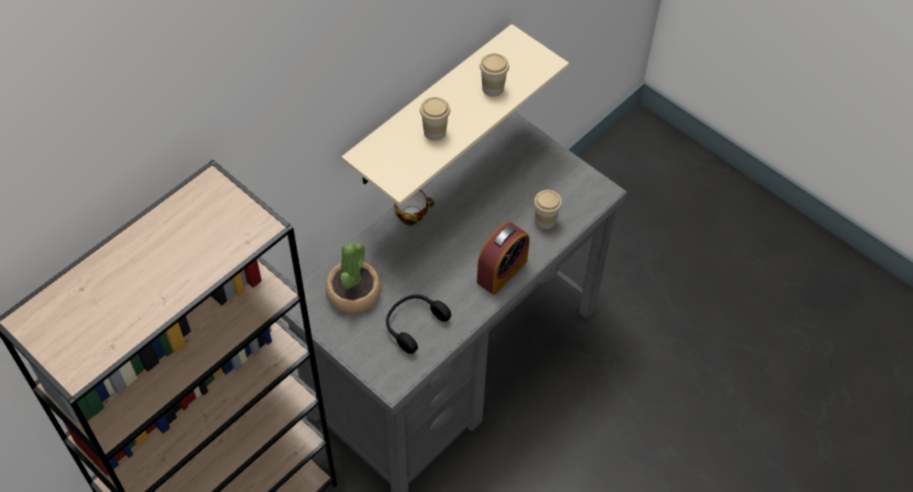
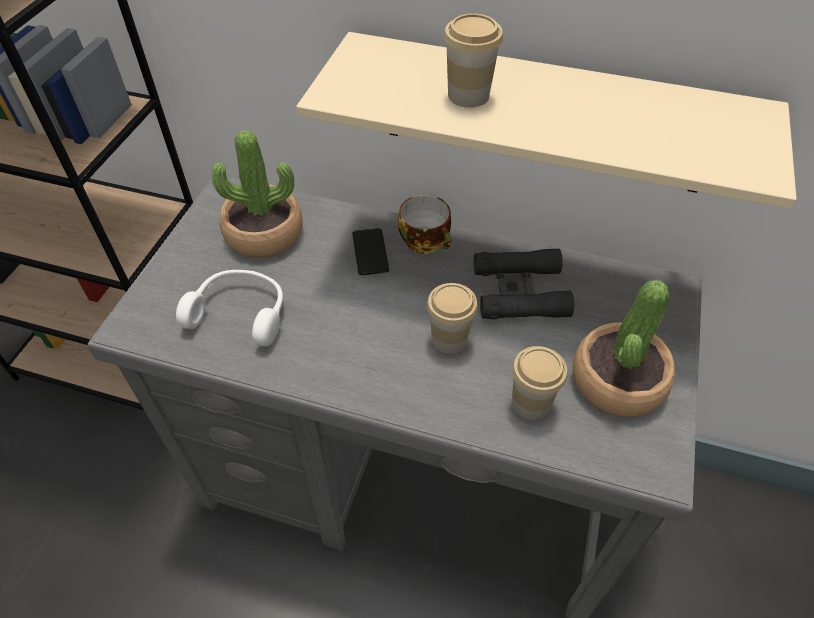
camera: 65 degrees right, 5 degrees down
black headphones [386,295,451,354] -> white headphones [176,270,283,346]
alarm clock [477,222,530,295] -> none
cup [480,53,509,97] -> cup moved to [427,283,478,354]
none -> phone [352,228,389,275]
none -> black binoculars [474,248,574,319]
none -> potted plant [572,279,675,417]

